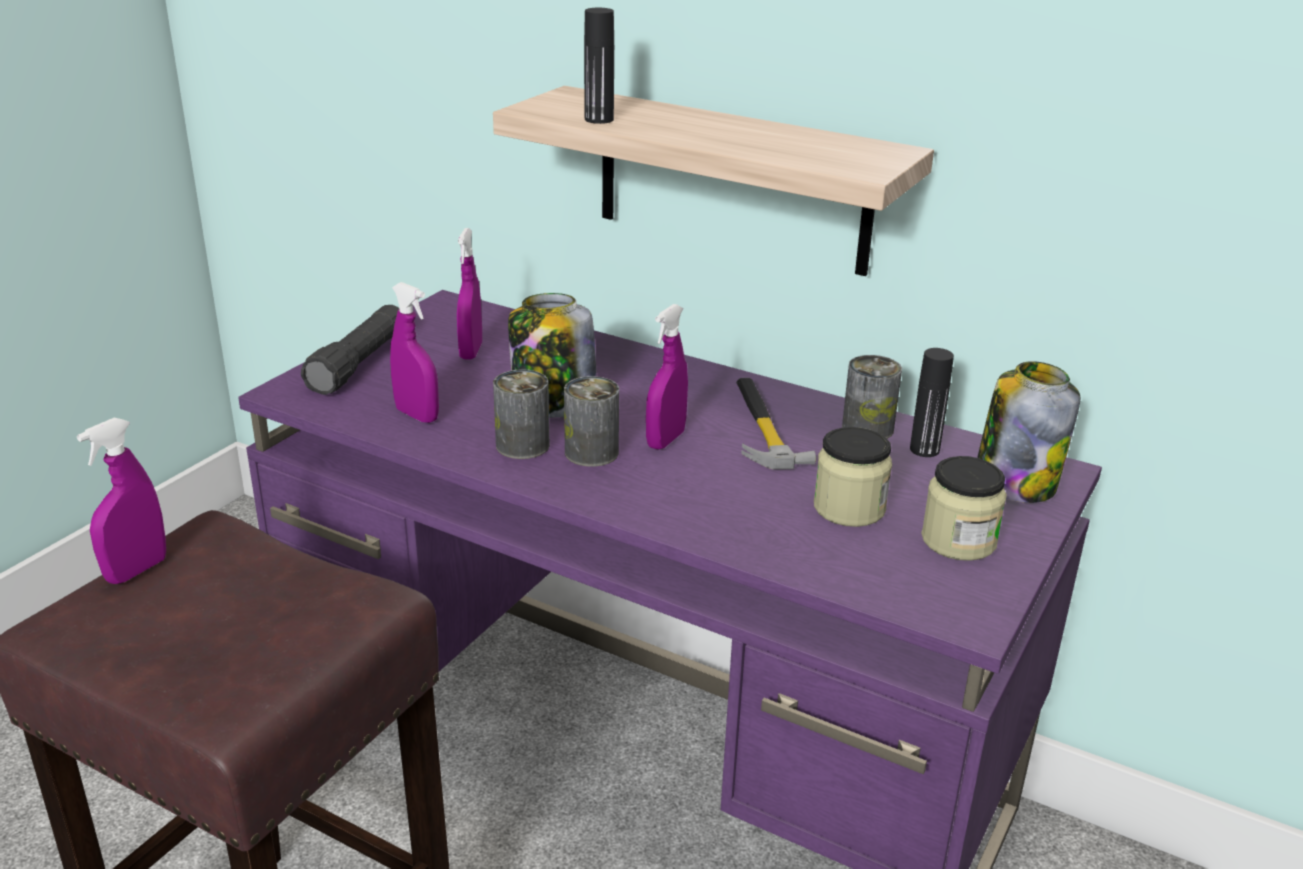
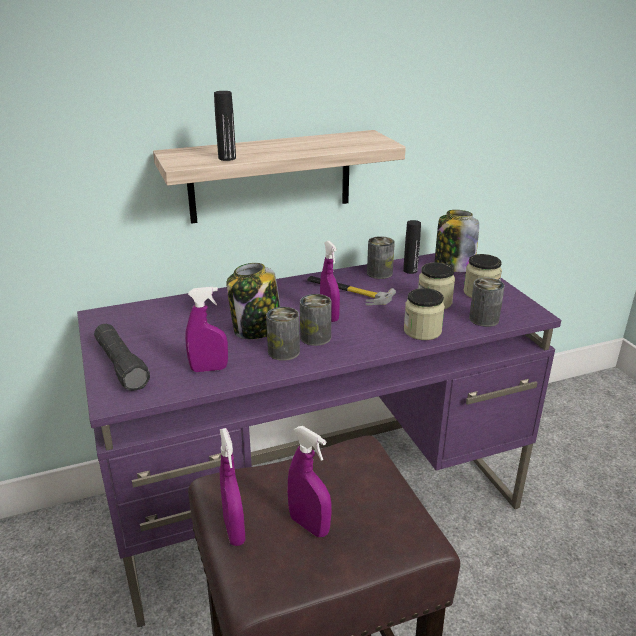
camera: 50 degrees left, 0 degrees up
purple spray bottle [457,228,482,360] -> purple spray bottle moved to [288,426,331,537]
none -> jar [404,288,445,340]
none -> can [469,278,505,327]

